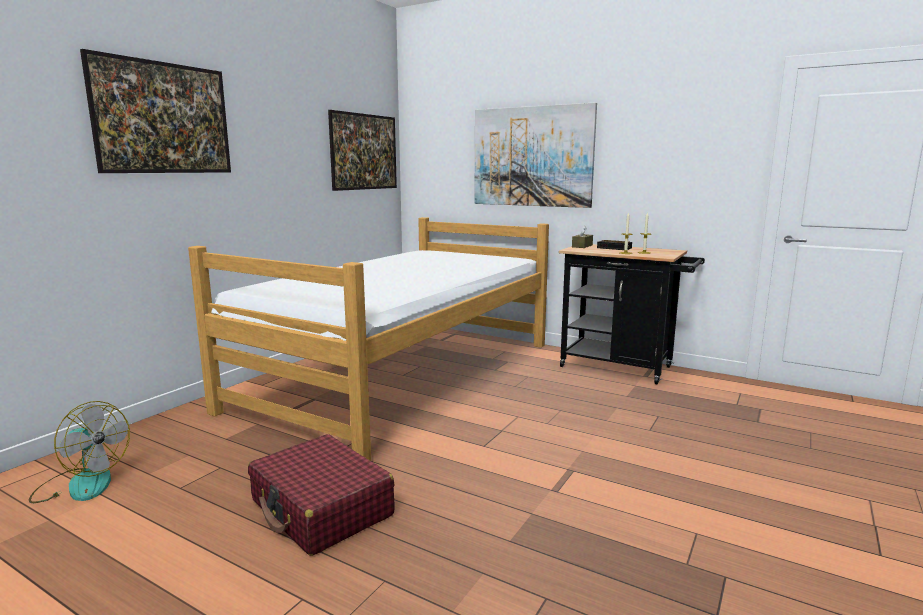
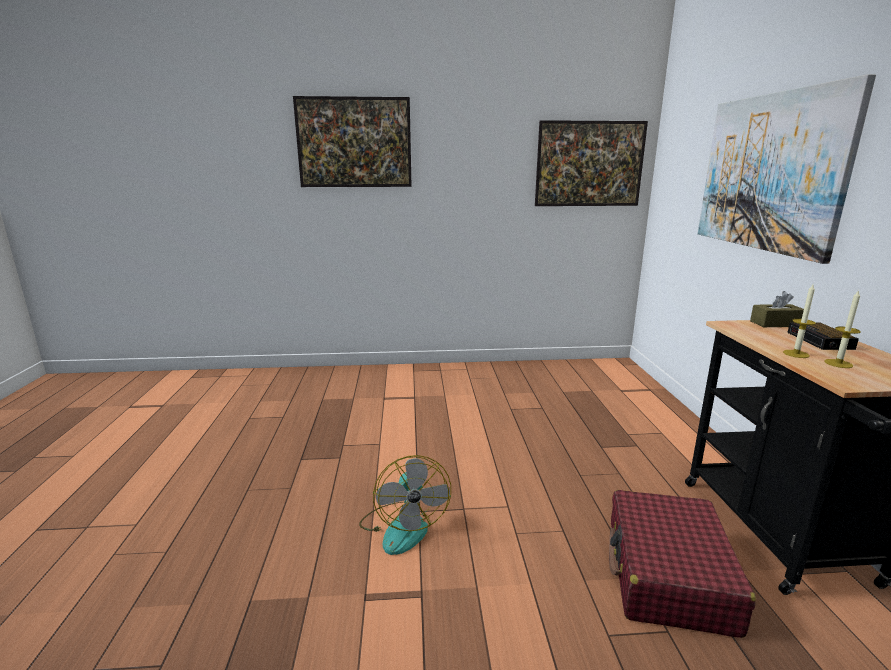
camera: 55 degrees right, 5 degrees up
fan [29,401,130,503] -> fan moved to [359,455,451,555]
bed [188,217,549,461] -> none
red suitcase [248,434,395,556] -> red suitcase moved to [609,490,756,638]

